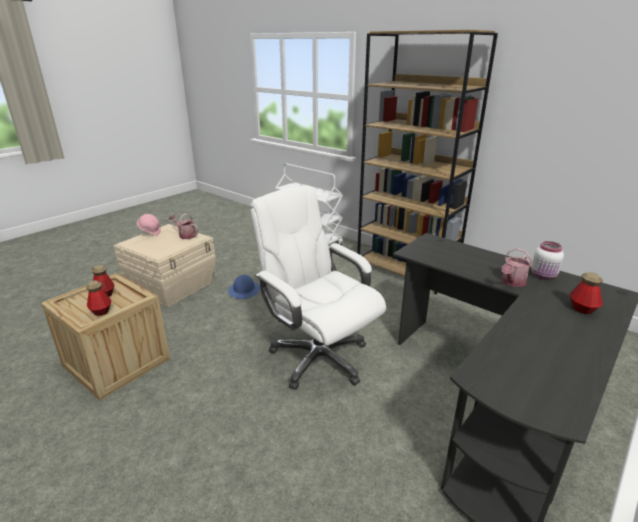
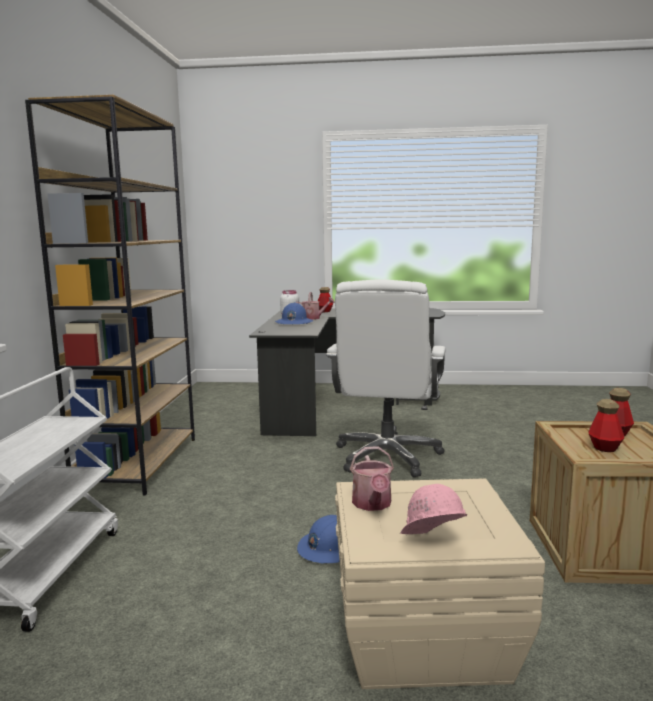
camera: 125 degrees left, 15 degrees down
none -> blue hard hat [275,303,313,324]

